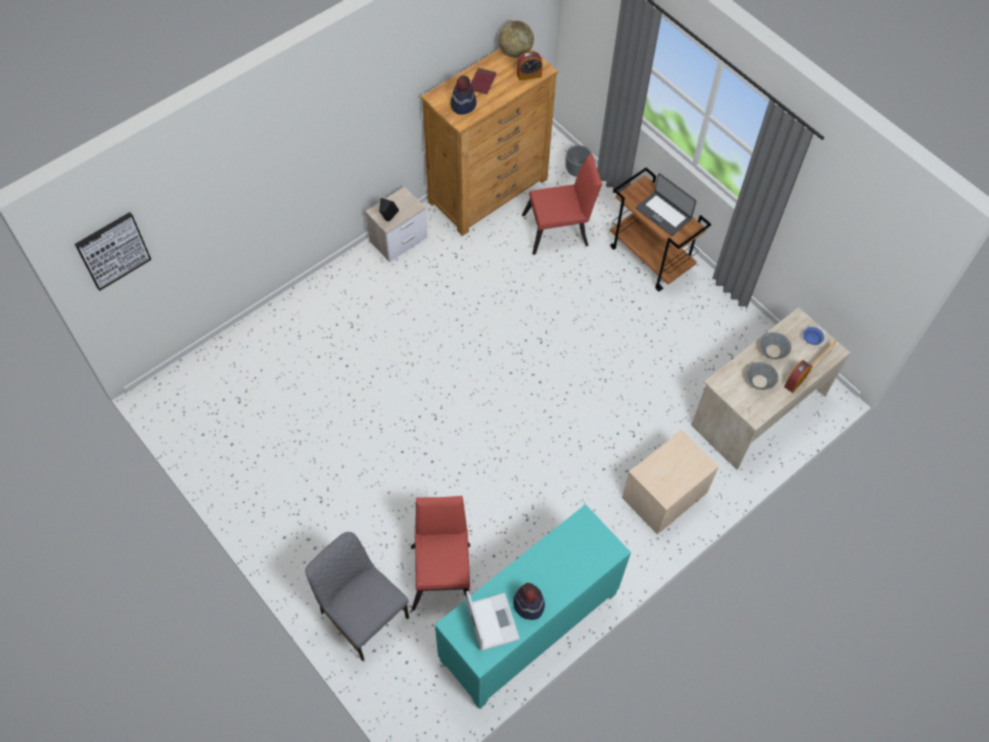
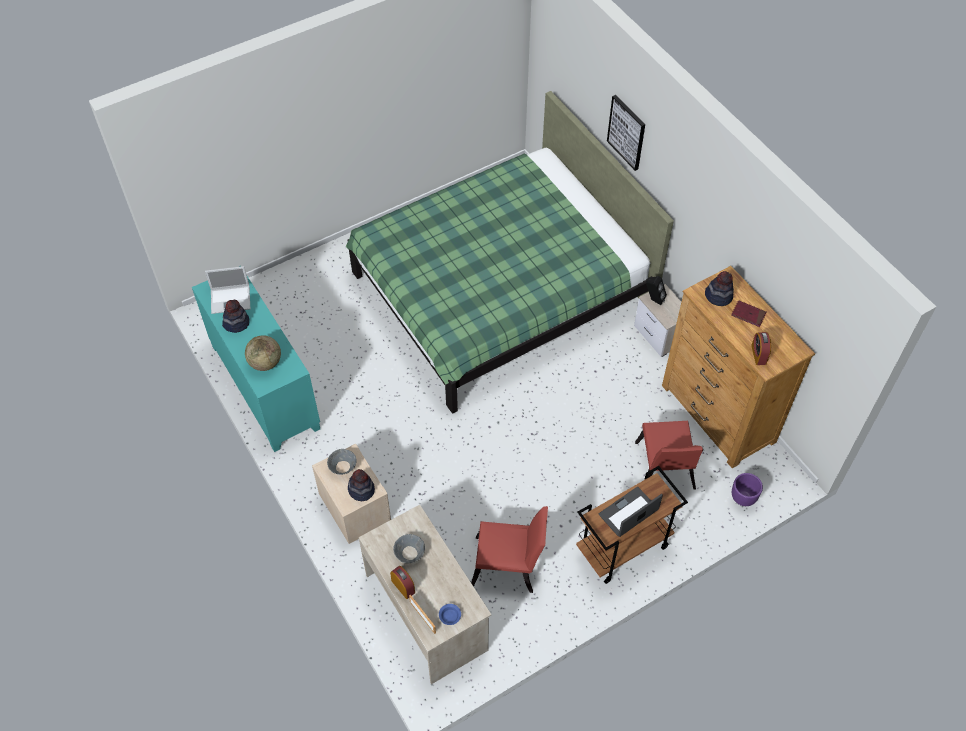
camera: 100 degrees right, 5 degrees down
picture [75,212,151,291] -> picture moved to [607,95,645,171]
grey chair [305,532,409,661] -> none
red chair [411,496,470,611] -> red chair moved to [471,506,548,593]
globe [498,21,534,58] -> globe moved to [245,335,281,371]
grey planter [565,145,592,177] -> purple planter [732,473,763,506]
grey bowl [760,332,791,359] -> grey bowl moved to [327,449,357,475]
none -> green bed [346,91,674,413]
none -> hat [348,469,375,501]

